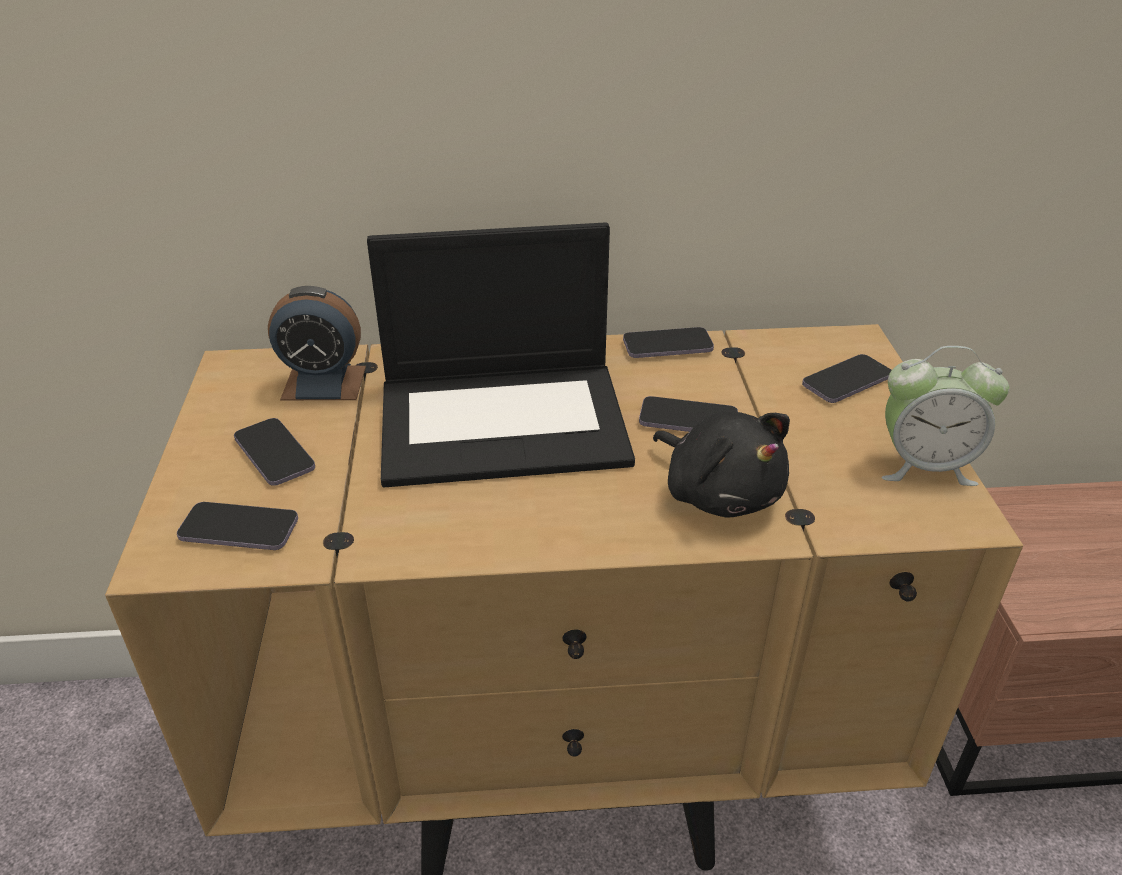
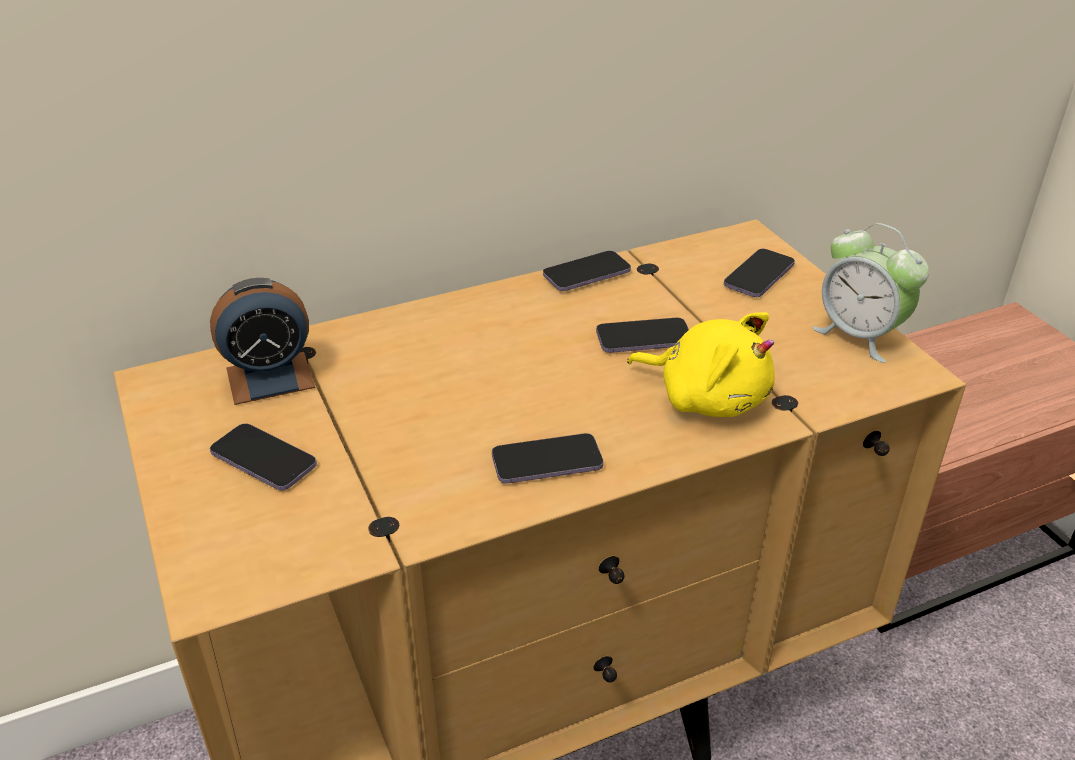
camera: 20 degrees left, 0 degrees up
phone [177,502,298,550] -> phone moved to [492,433,603,484]
laptop [367,222,635,487] -> none
black plush toy [653,411,790,518] -> yellow plush toy [627,312,775,417]
alarm clock [881,346,1009,486] -> alarm clock turned 60 degrees clockwise [812,223,929,363]

